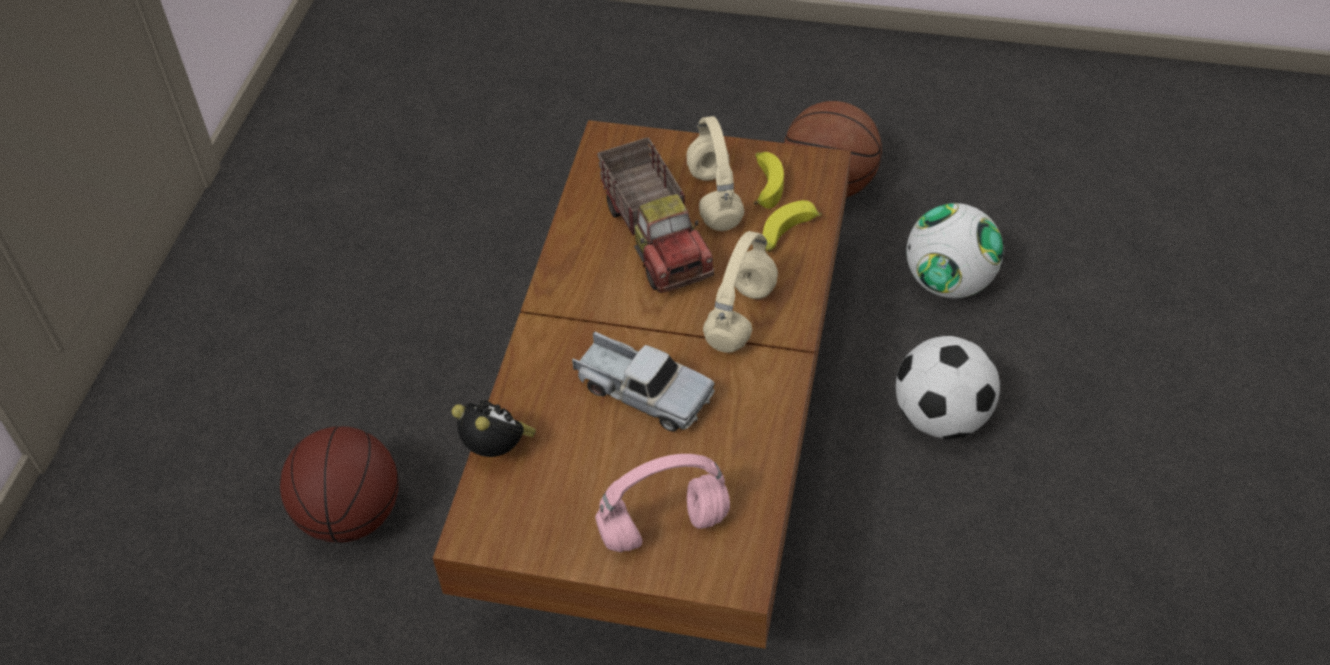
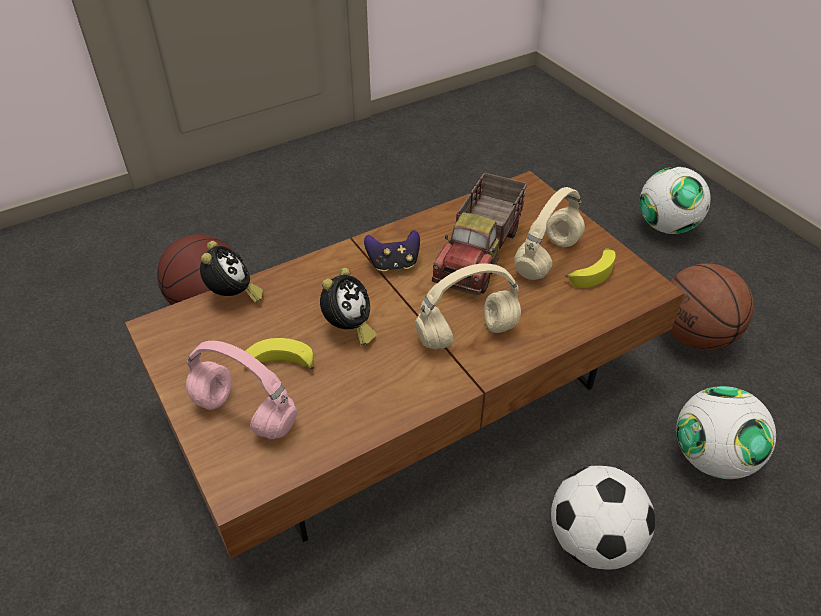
camera: 45 degrees right, 5 degrees down
toy truck [572,331,715,431] -> alarm clock [320,268,377,345]
banana [762,200,823,252] -> banana moved to [245,338,314,369]
none -> game controller [364,230,420,272]
none -> football [640,167,711,234]

